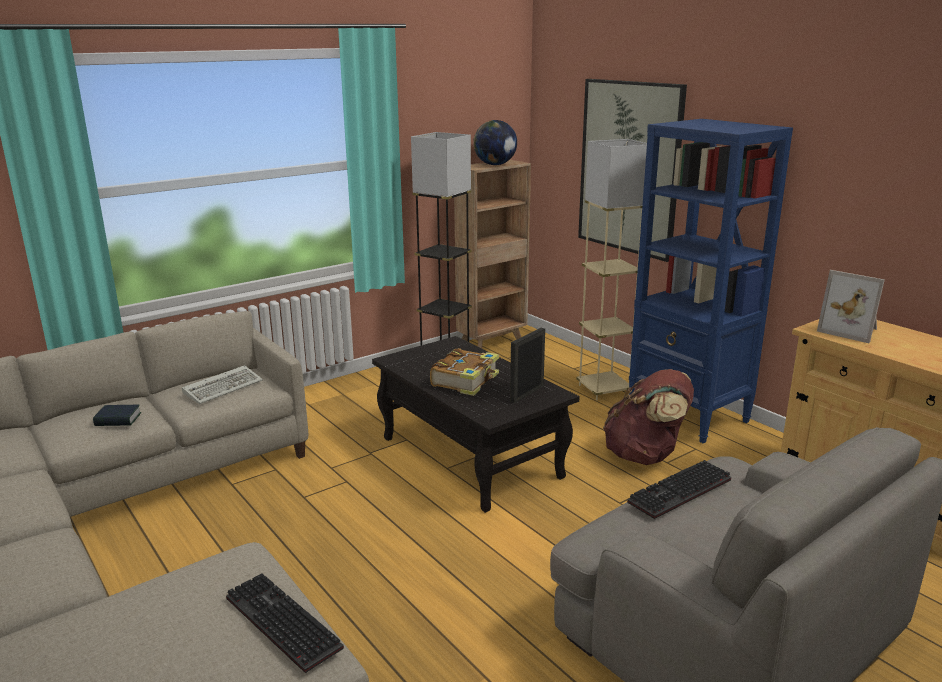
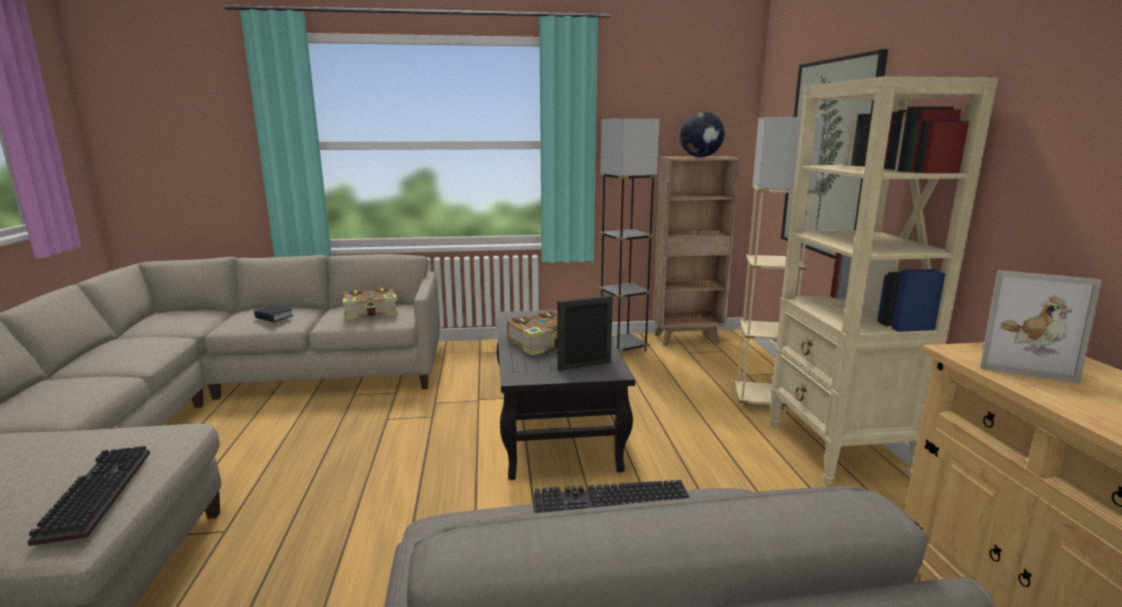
camera: 30 degrees right, 5 degrees down
keyboard [182,365,263,404] -> book [343,287,398,319]
brown backpack [603,369,694,465] -> none
blue bookcase [629,119,793,443] -> beige bookcase [769,76,998,485]
picture frame [817,270,885,343] -> picture frame turned 45 degrees counterclockwise [980,270,1102,384]

